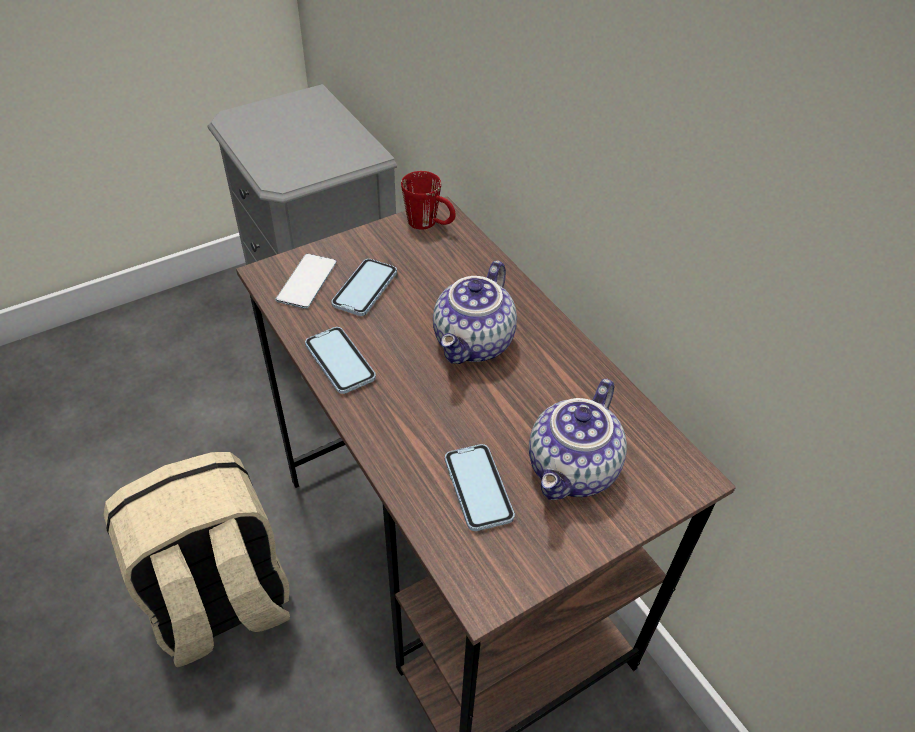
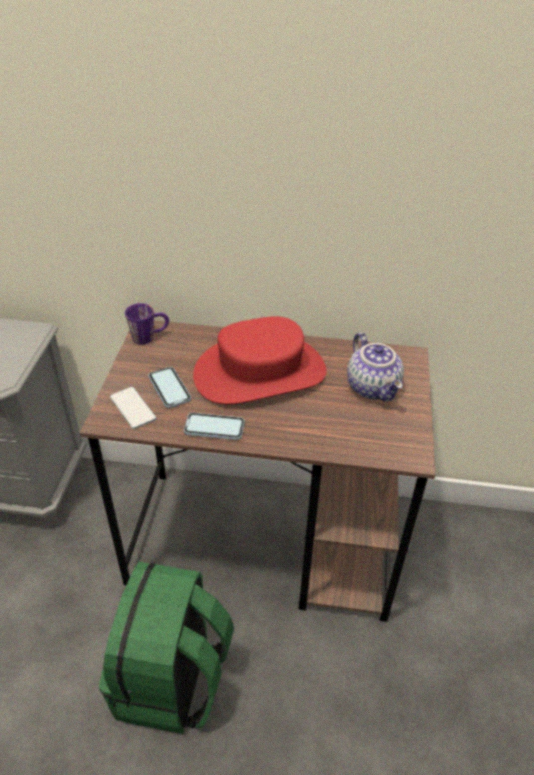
camera: 50 degrees left, 5 degrees down
beige backpack [103,452,290,668] -> green backpack [99,562,234,734]
red mug [401,171,456,230] -> purple mug [125,303,169,345]
teapot [433,260,517,364] -> red hat [193,316,326,404]
phone [445,444,515,531] -> none

